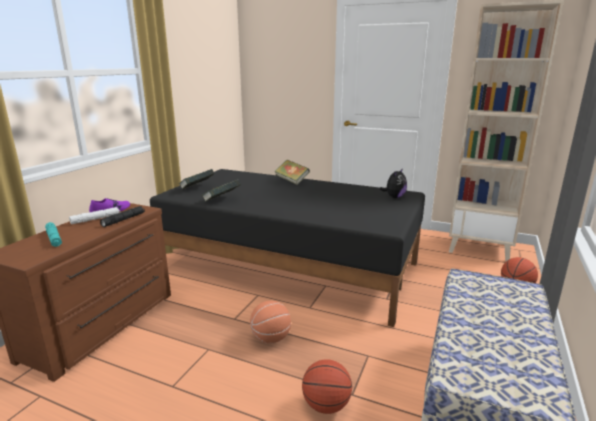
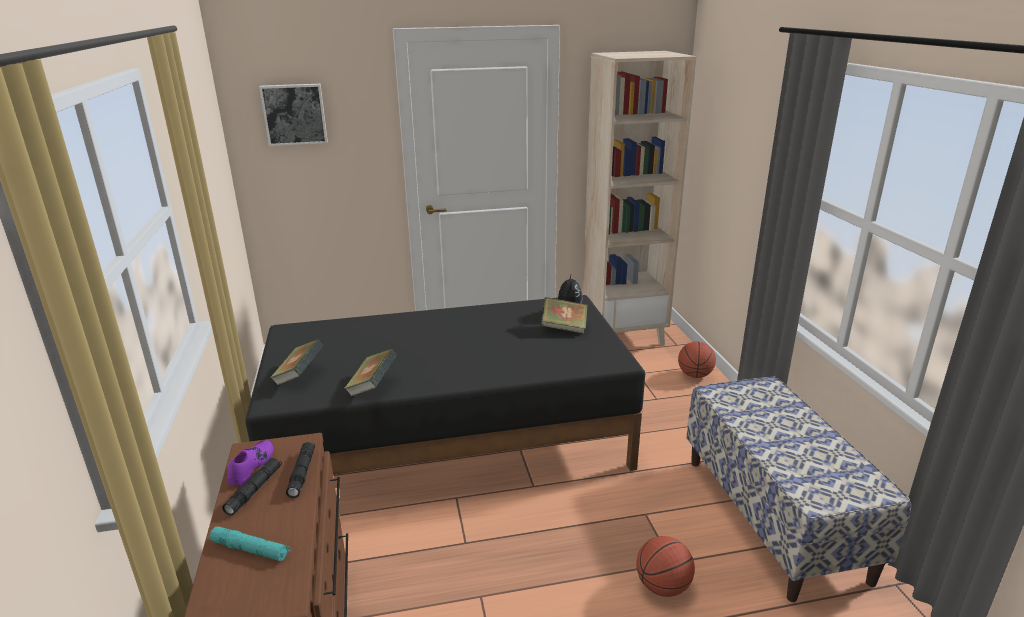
camera: 35 degrees left, 5 degrees up
white flashlight [69,207,120,224] -> black flashlight [222,458,282,516]
basketball [250,301,291,343] -> none
book [274,160,310,185] -> book moved to [541,297,588,334]
none -> picture [259,84,328,146]

